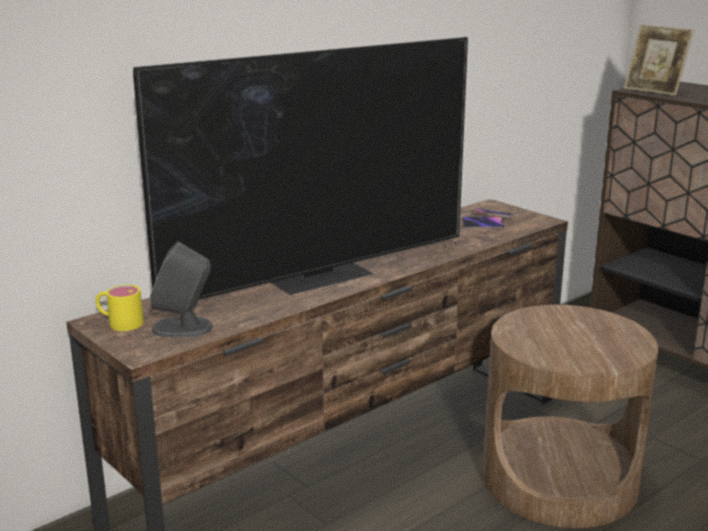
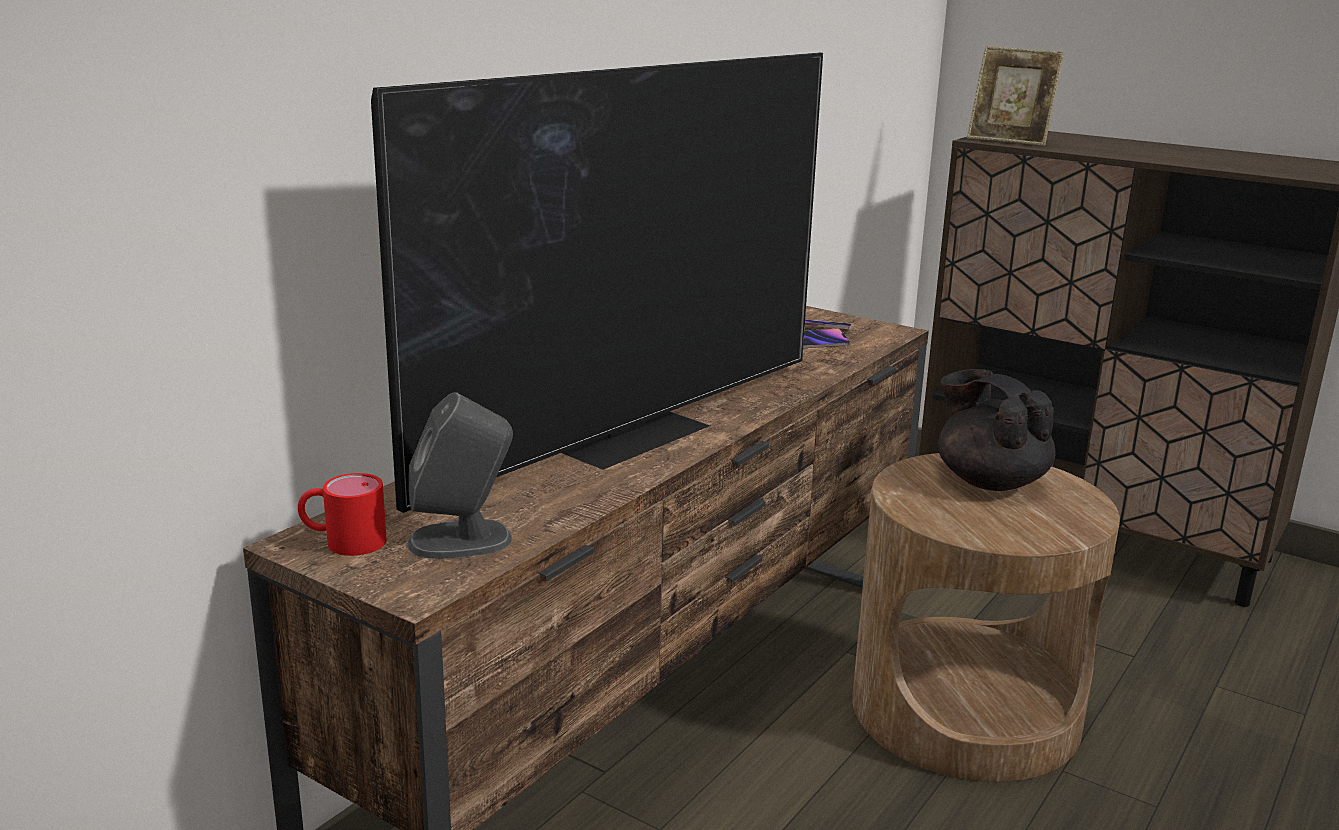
camera: 15 degrees left, 0 degrees up
yellow mug [96,285,144,331] -> red mug [298,473,387,556]
none -> black teapot [938,369,1056,491]

